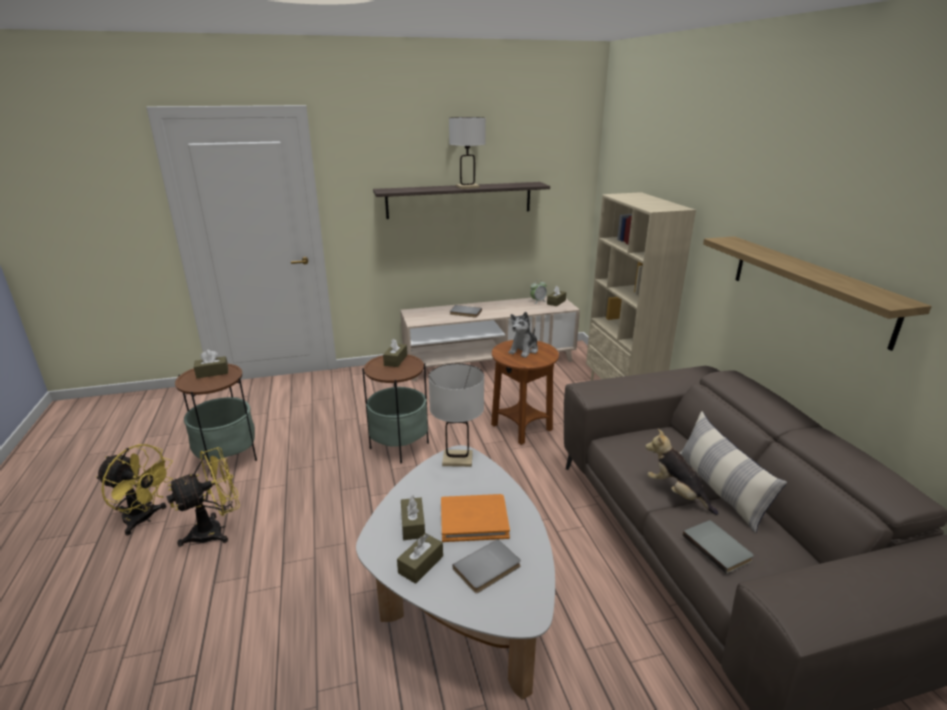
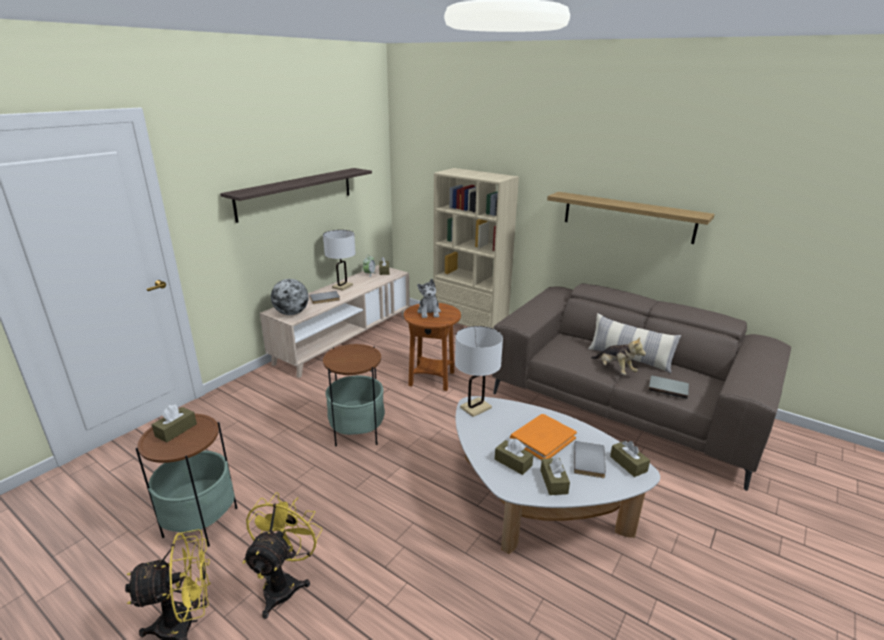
camera: 40 degrees left, 0 degrees up
brown tissue box [383,338,407,367] -> brown tissue box moved to [610,441,650,477]
white table lamp [449,117,486,189] -> white table lamp moved to [323,230,356,291]
plush toy [645,429,718,515] -> plush toy turned 135 degrees counterclockwise [591,337,646,375]
none -> globe [271,279,308,315]

